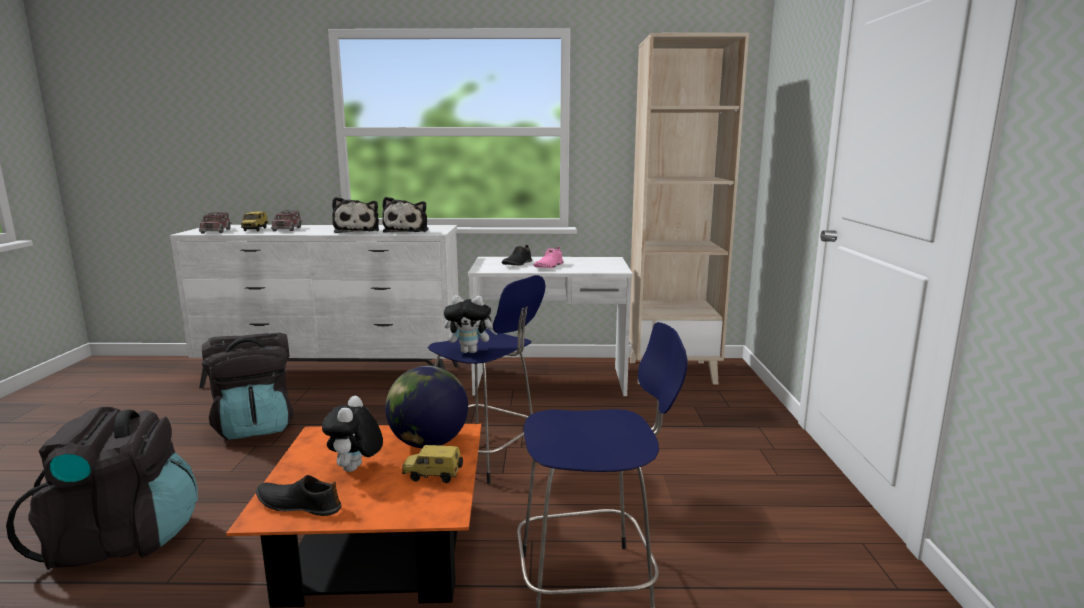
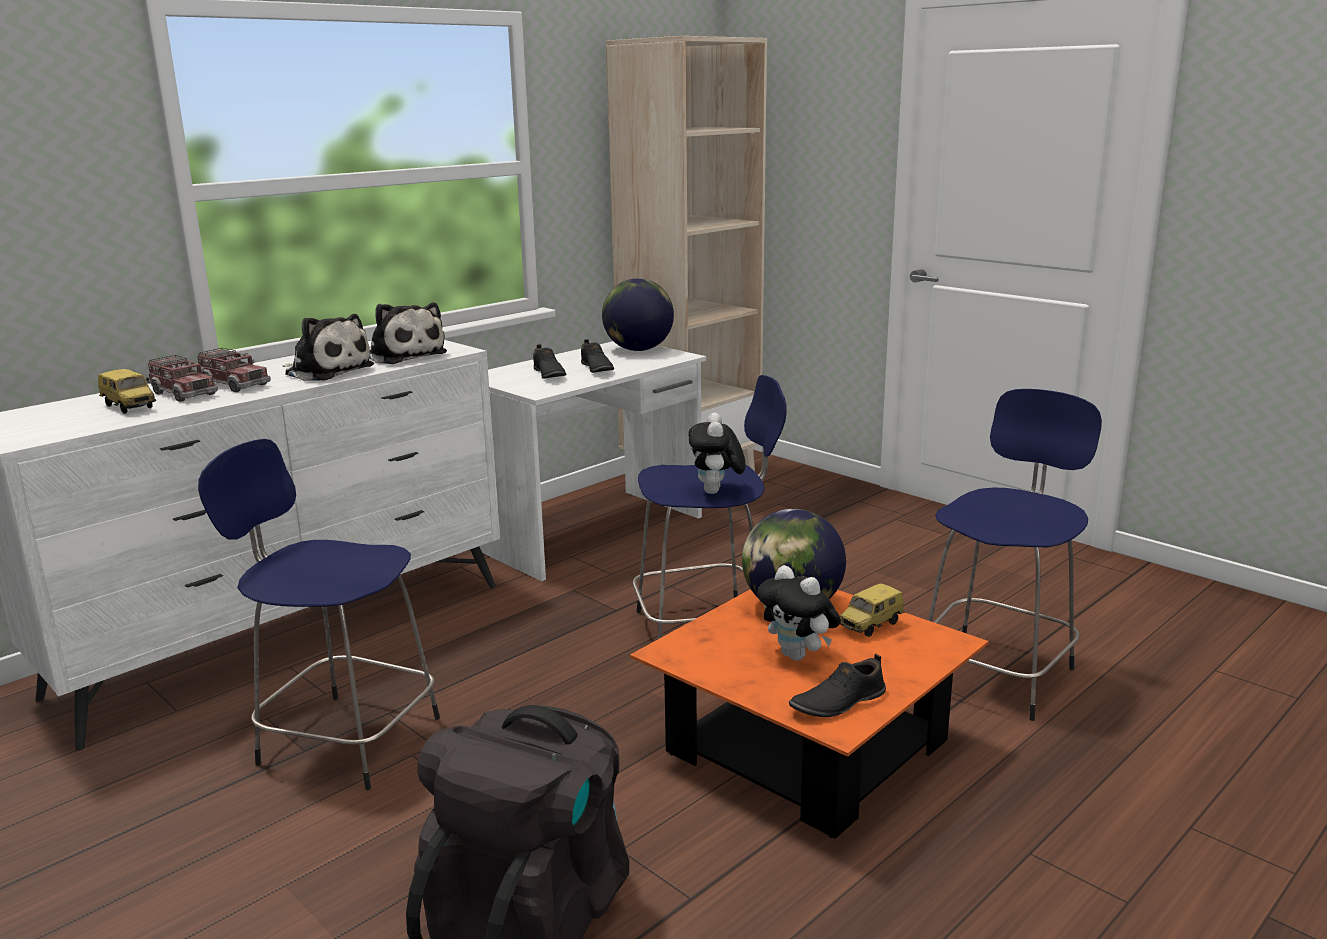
camera: 45 degrees left, 5 degrees up
toy truck [199,212,232,234] -> toy truck moved to [197,348,271,392]
black backpack [202,333,294,440] -> blue stool [198,439,440,790]
plush toy [444,295,497,353] -> plush toy turned 135 degrees clockwise [689,413,746,494]
pink shoe [533,247,564,268] -> black shoe [581,339,614,373]
none -> globe [602,278,674,351]

